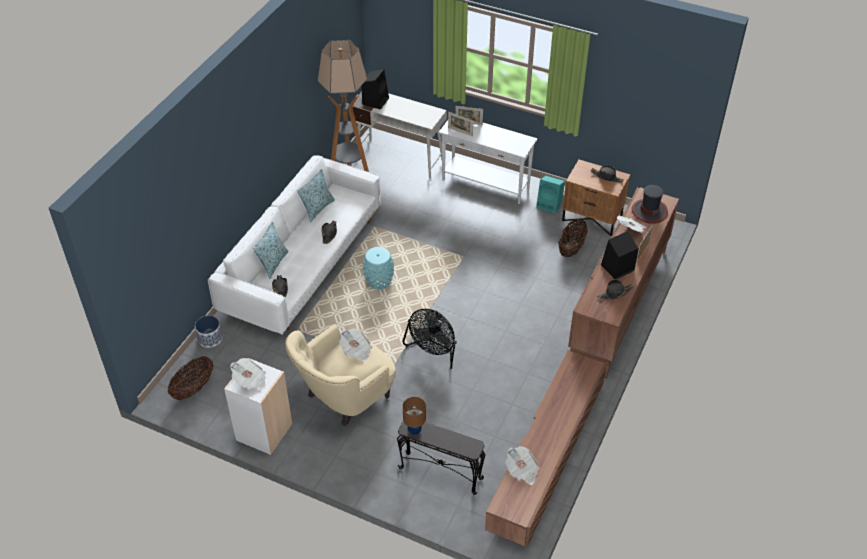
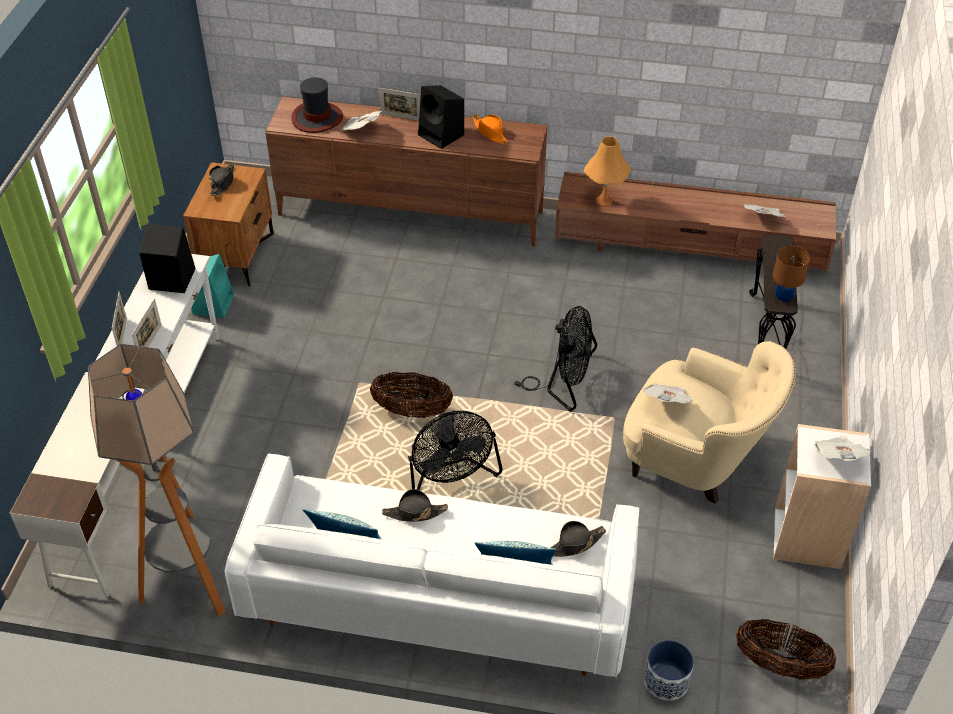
camera: 105 degrees left, 0 degrees up
black speaker [361,70,389,110] -> black speaker moved to [140,224,196,293]
turquoise stool [363,247,394,289] -> black fan [408,410,503,490]
basket [558,219,588,257] -> basket moved to [370,372,453,418]
black hat [597,279,633,300] -> orange hat [472,114,508,144]
none -> orange table lamp [583,137,631,206]

